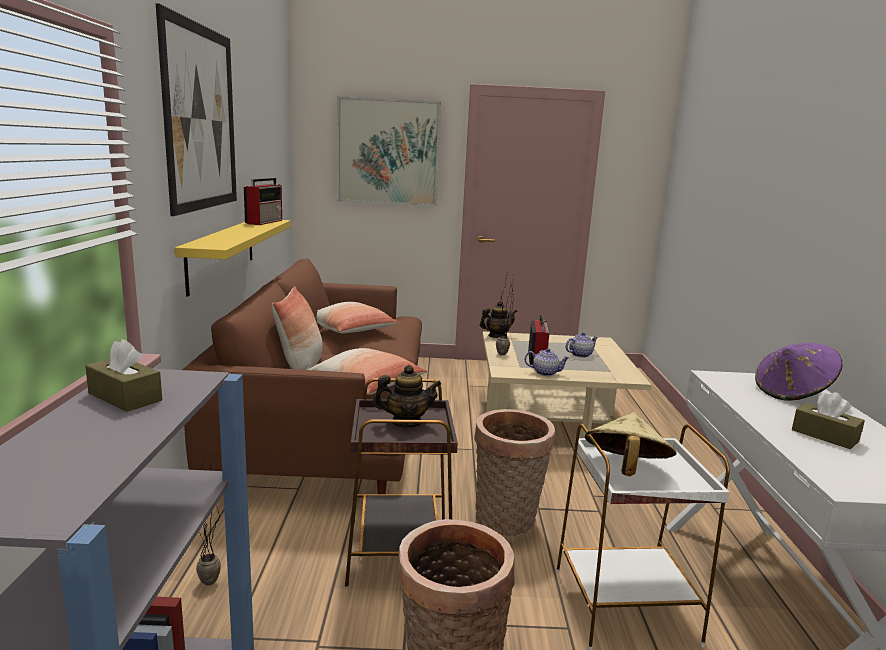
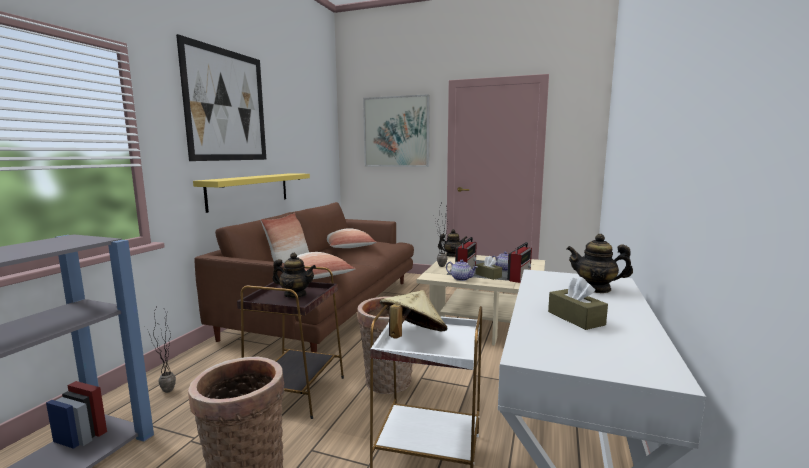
camera: 20 degrees right, 5 degrees down
brown tissue box [85,339,162,412] -> brown tissue box moved to [476,256,502,280]
radio [244,178,282,225] -> radio moved to [507,242,532,283]
purple hat [755,343,843,401] -> teapot [567,234,633,293]

